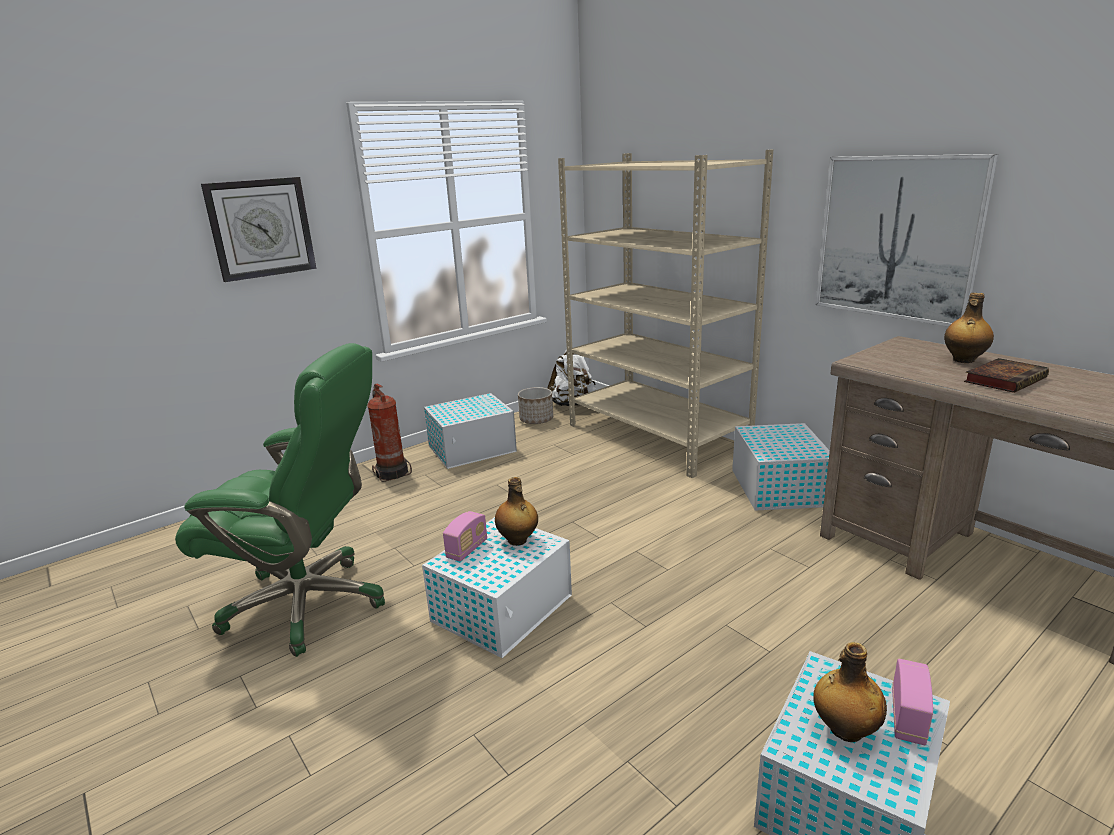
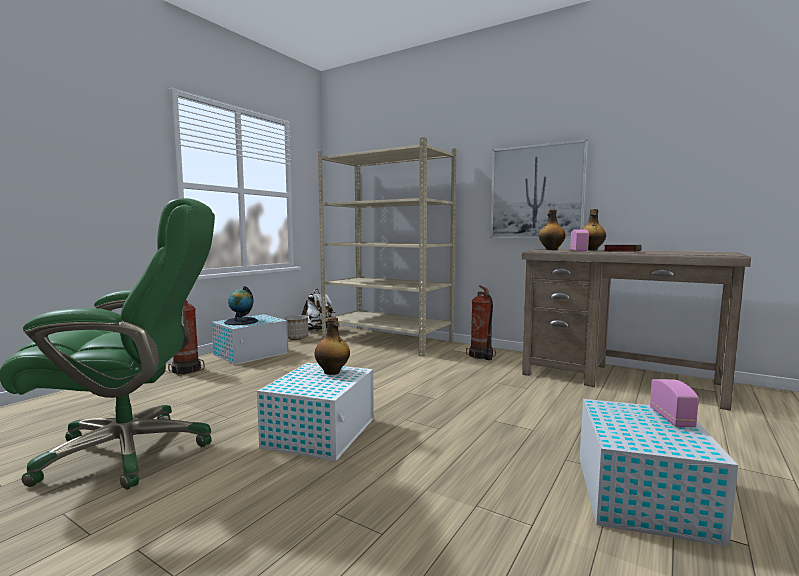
camera: 20 degrees left, 15 degrees down
wall clock [201,177,316,282] -> none
radio [443,511,487,562] -> radio moved to [570,229,589,252]
white storage box [732,423,830,510] -> fire extinguisher [466,286,496,360]
bottle [813,642,887,742] -> bottle moved to [539,209,566,250]
none -> globe [224,286,258,325]

